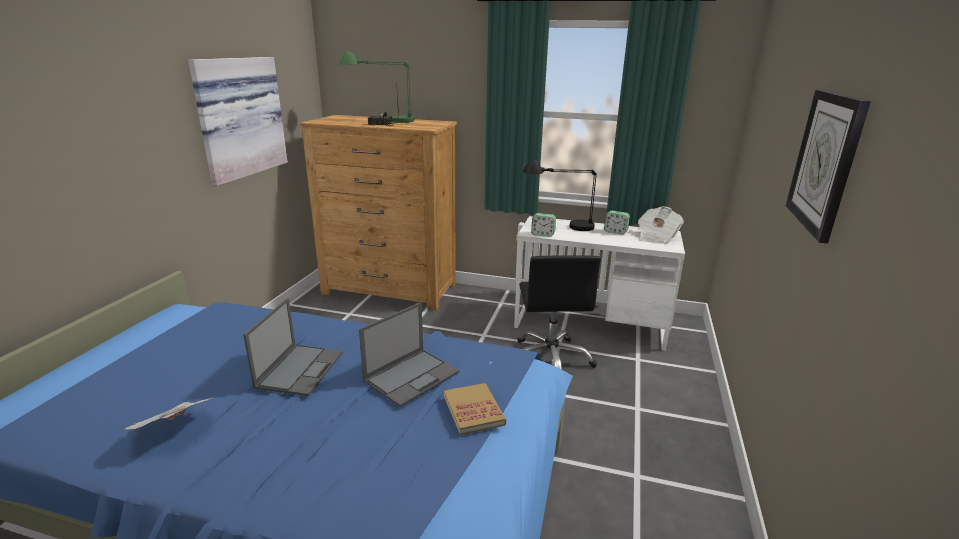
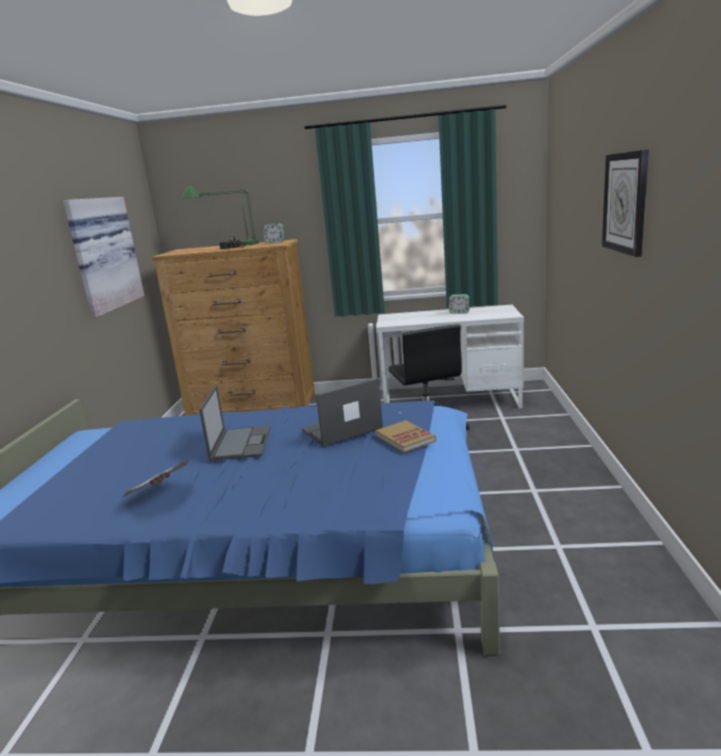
camera: 10 degrees left, 5 degrees down
laptop [359,302,459,407] -> laptop turned 150 degrees counterclockwise [302,378,383,447]
black table lamp [523,159,597,231] -> none
alarm clock [531,213,556,237] -> alarm clock moved to [262,223,285,243]
newspaper [638,206,684,242] -> none

